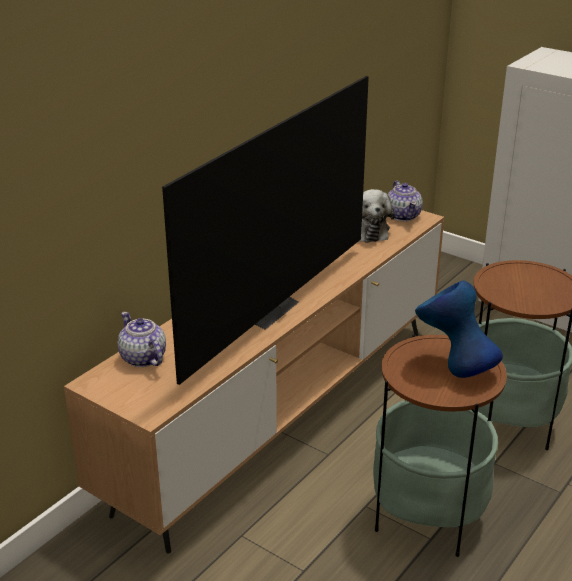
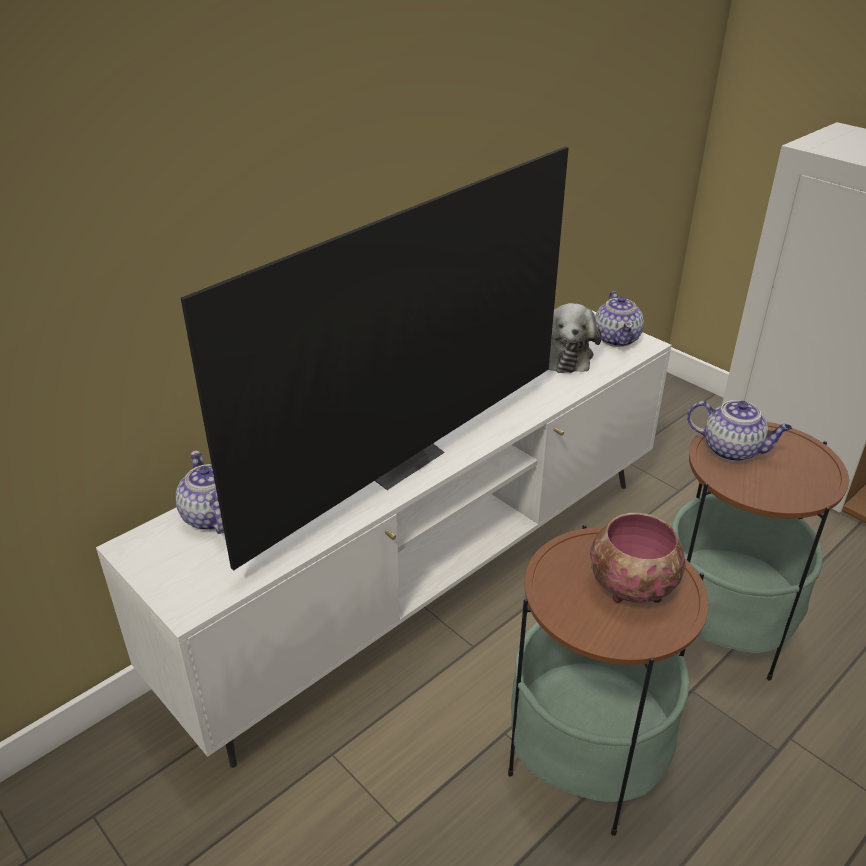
camera: 10 degrees right, 5 degrees up
brown tv stand [64,210,444,554] -> white tv stand [96,311,672,768]
blue vase [415,281,503,378] -> bowl [590,513,686,603]
none -> teapot [687,400,792,461]

